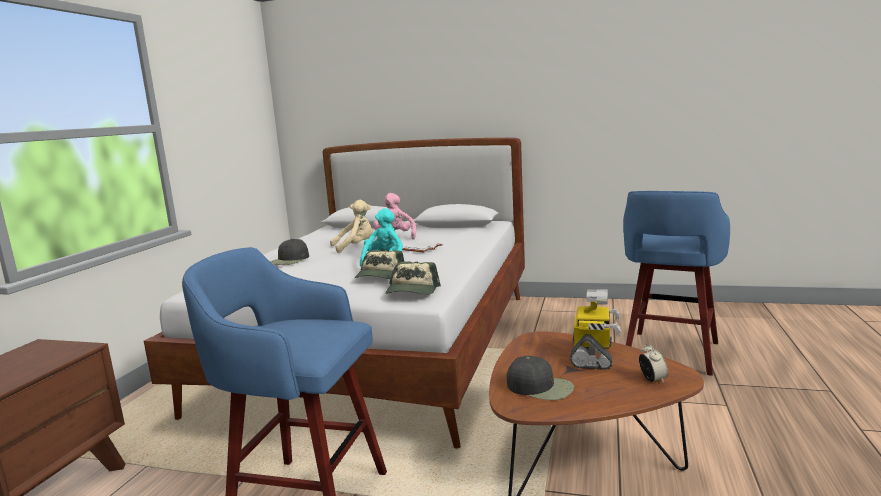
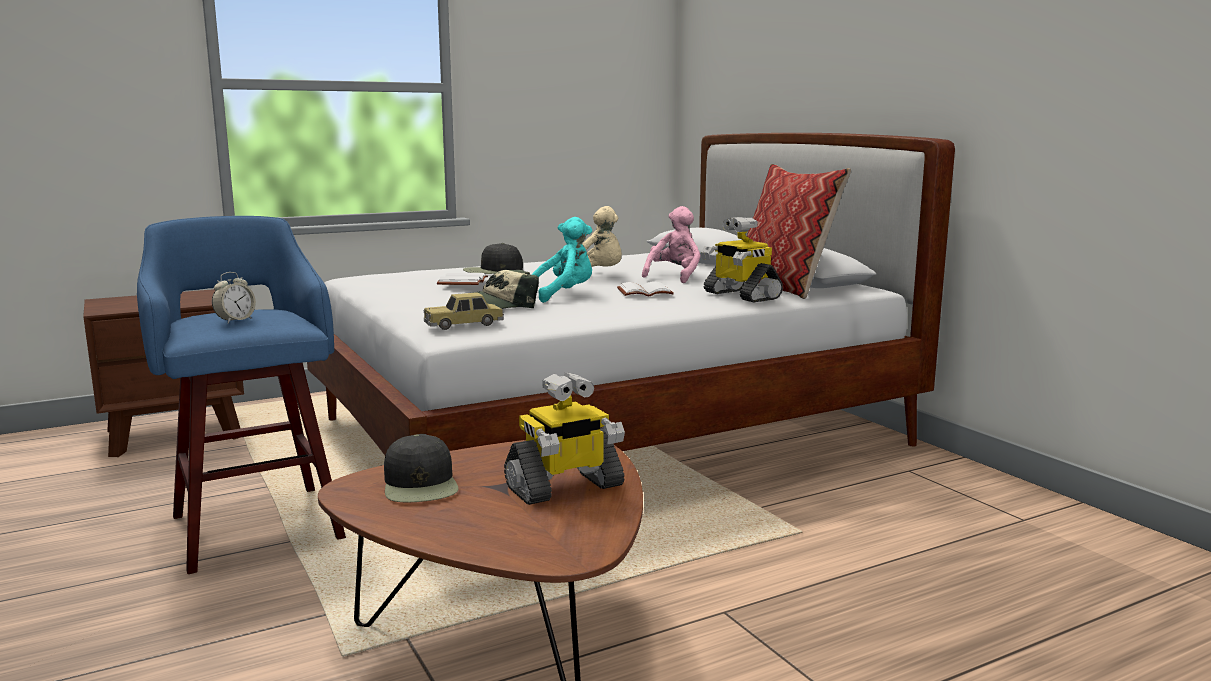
camera: 45 degrees right, 0 degrees up
cap [386,261,441,295] -> toy car [424,292,504,330]
blue stool [623,191,730,376] -> none
alarm clock [639,343,668,383] -> alarm clock moved to [212,272,256,323]
none -> white book [437,272,488,285]
none -> toy robot [701,217,783,303]
none -> pillow [747,164,851,299]

